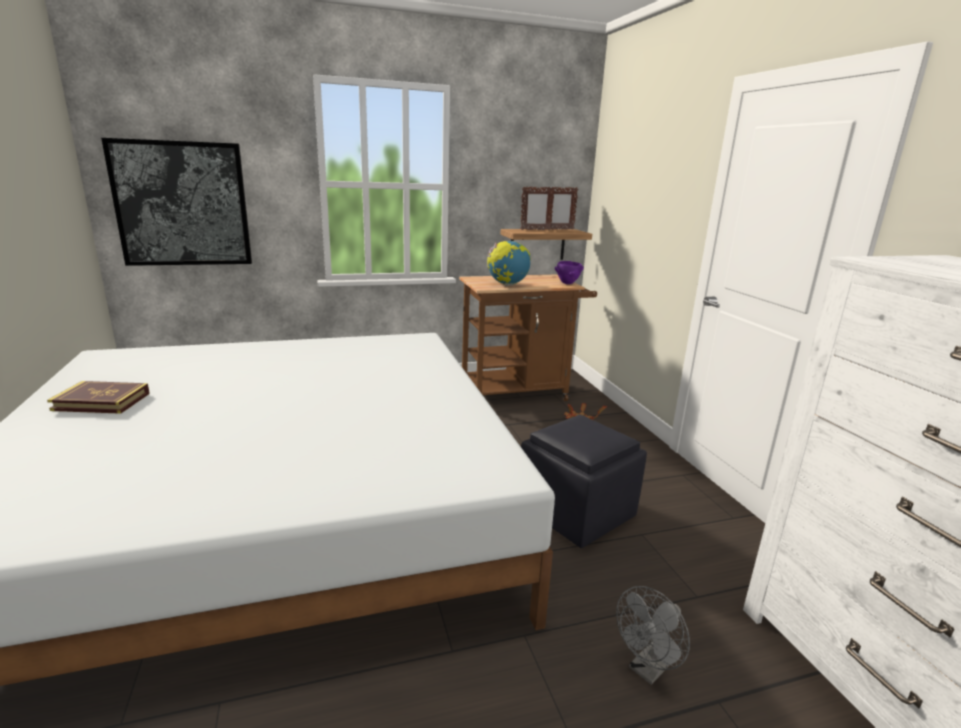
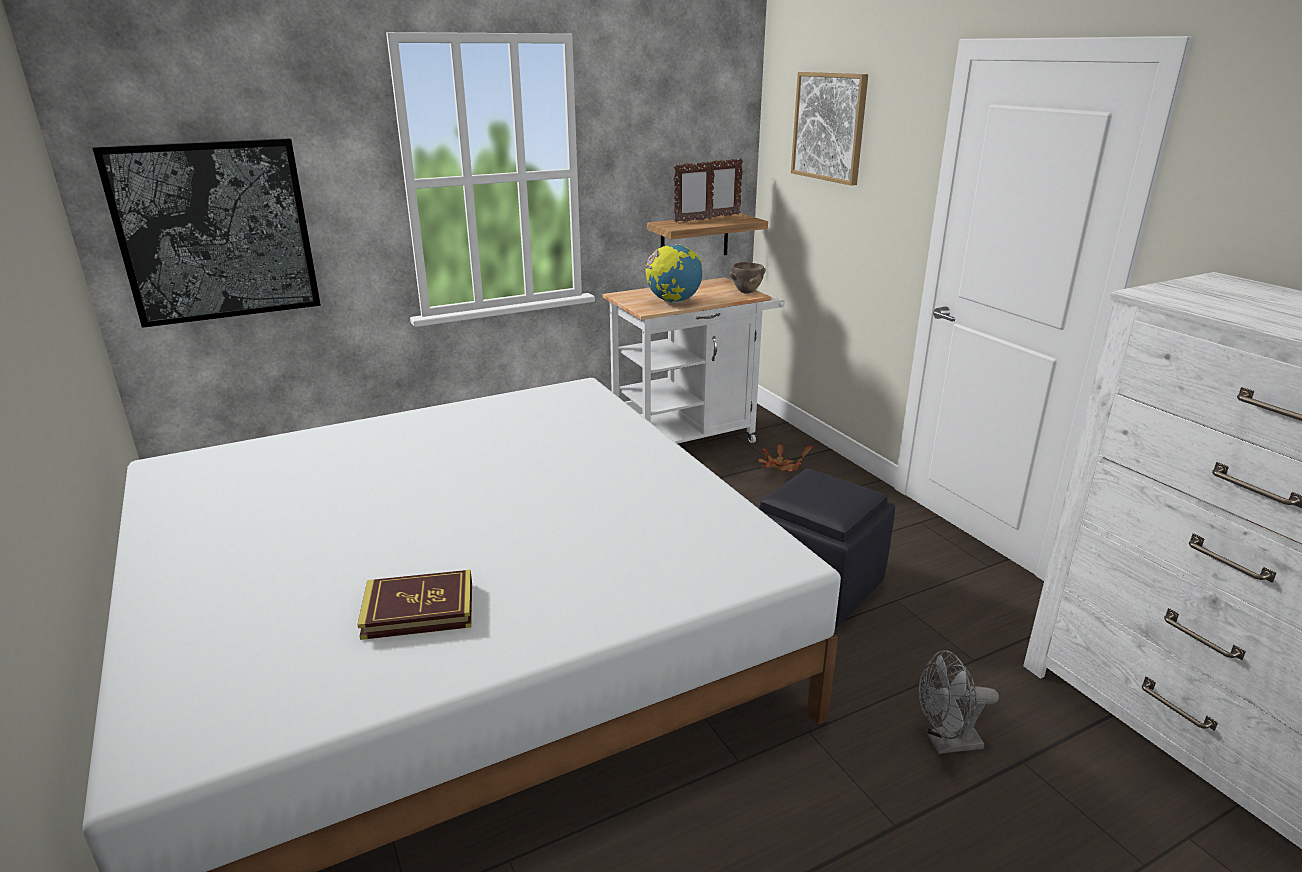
camera: 10 degrees left, 5 degrees up
book [47,381,150,414] -> book moved to [358,570,472,640]
brown cart [459,274,597,401] -> white cart [602,277,785,444]
purple bowl [555,261,584,284] -> brown bowl [730,262,766,294]
grey fan [616,586,690,685] -> grey fan turned 45 degrees clockwise [918,650,999,754]
none -> picture [791,72,868,186]

